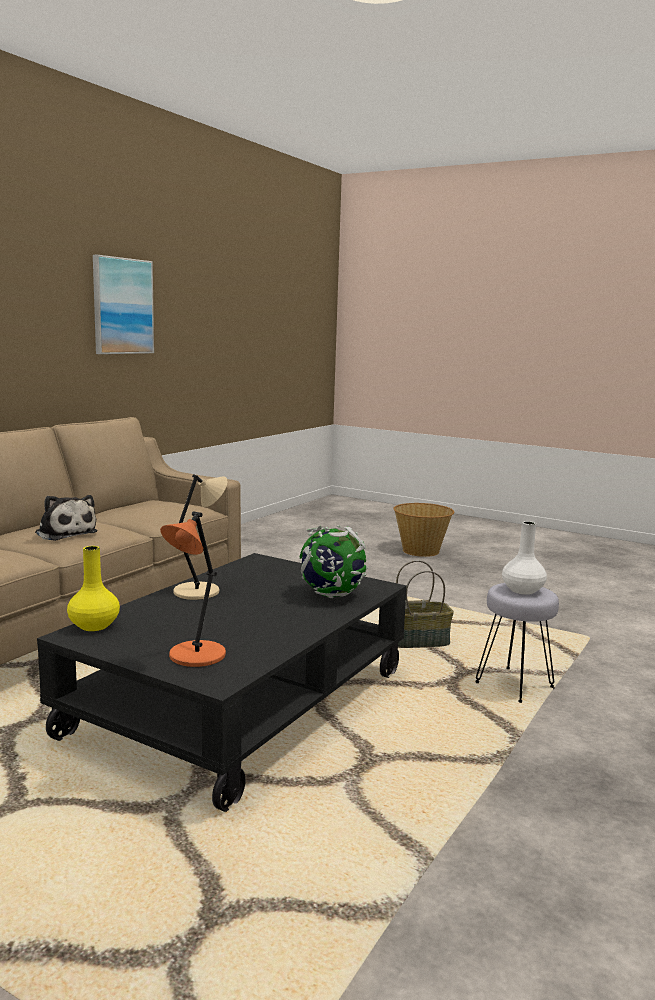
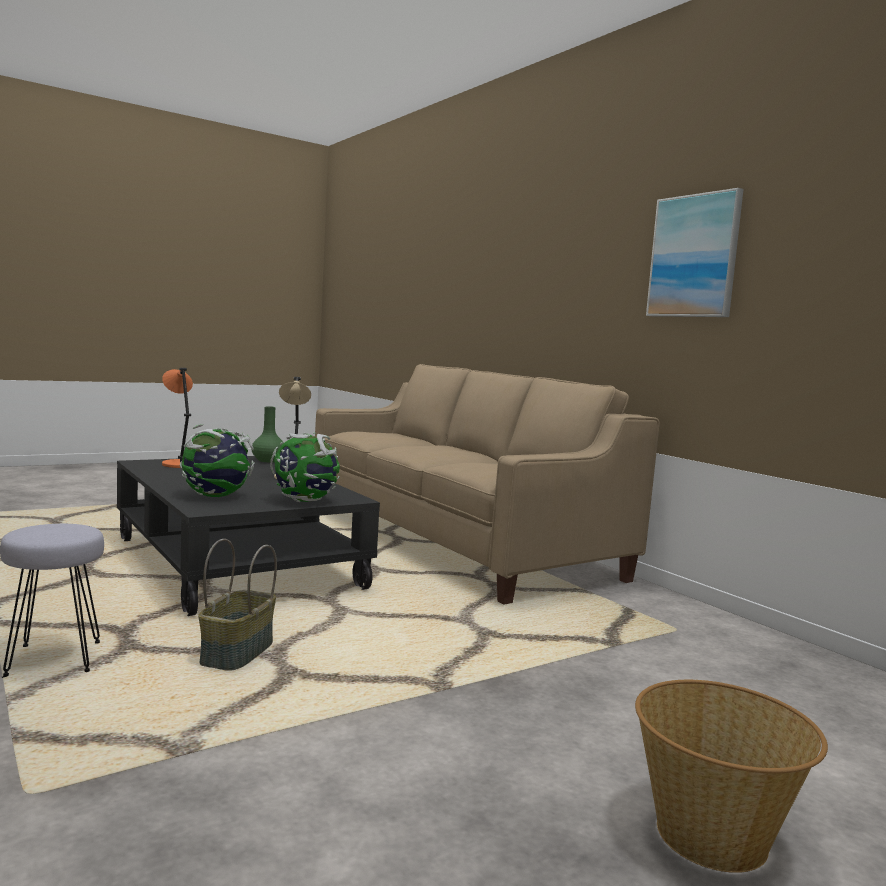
camera: 115 degrees right, 5 degrees down
plush toy [35,495,98,541] -> none
yellow vase [67,546,120,631] -> green vase [252,406,284,462]
white vase [502,521,547,595] -> none
none -> globe [270,432,340,502]

